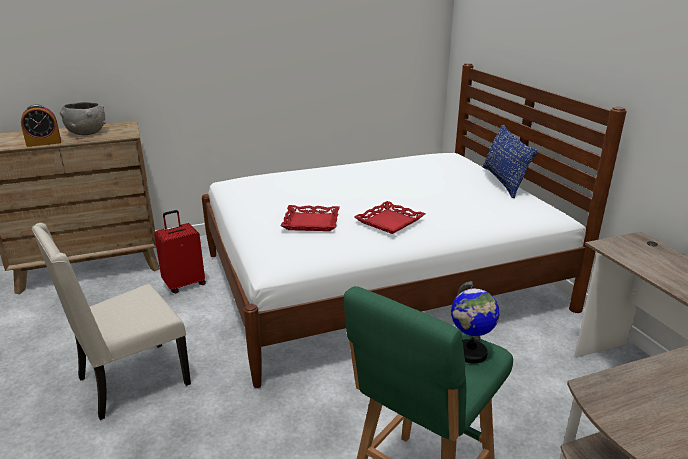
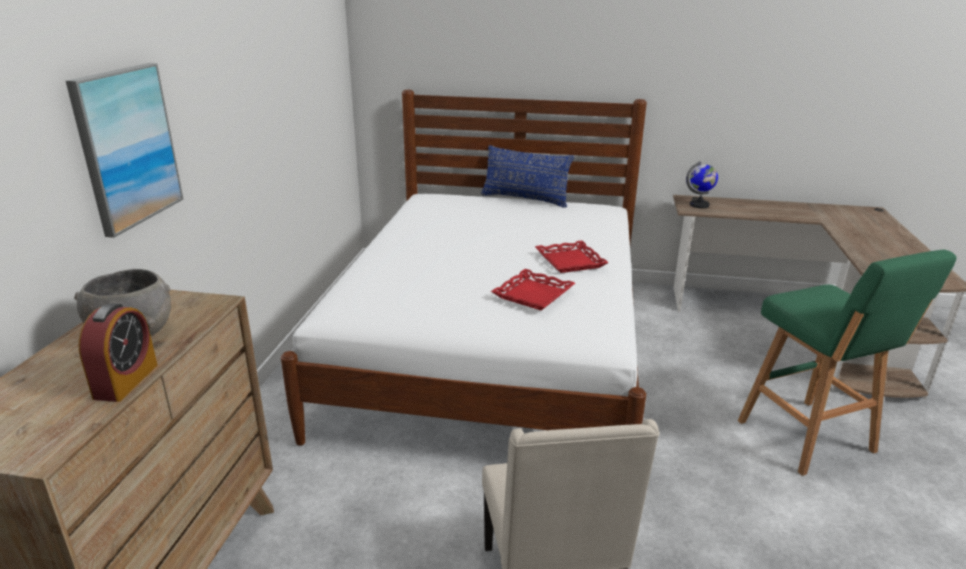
camera: 60 degrees left, 0 degrees up
red suitcase [154,210,206,293] -> none
globe [451,281,499,364] -> globe moved to [686,161,718,209]
none -> picture [66,63,183,238]

